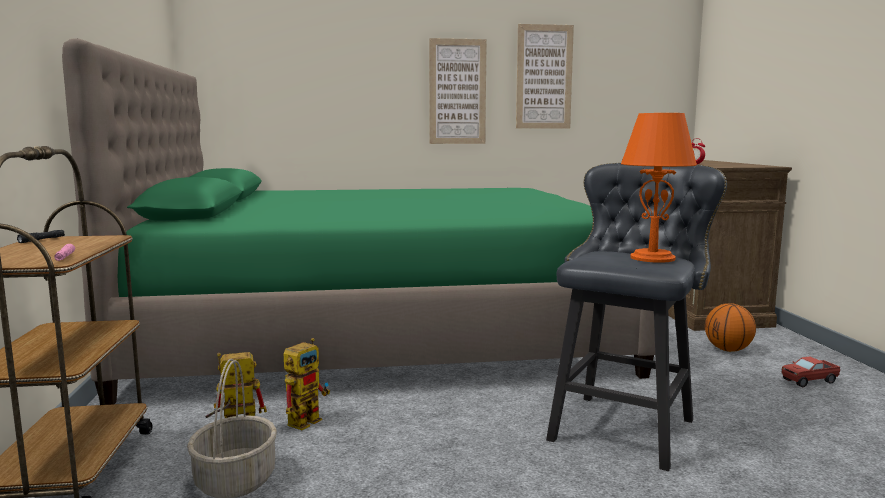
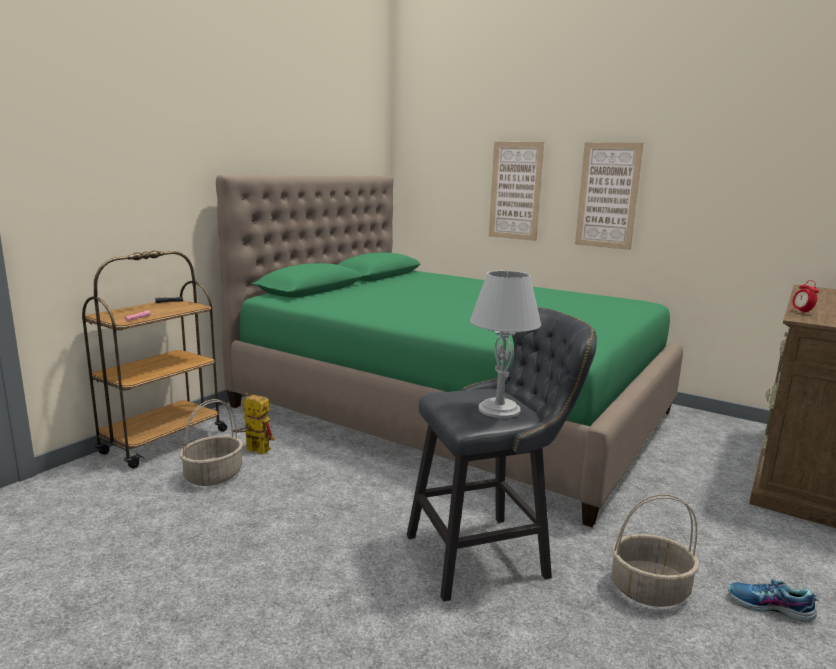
camera: 40 degrees right, 5 degrees up
toy robot [284,338,330,430] -> none
picture [516,24,574,129] -> picture moved to [489,142,544,241]
orange table lamp [621,113,697,263] -> grey table lamp [470,271,541,418]
basketball [705,303,756,352] -> none
toy truck [782,356,840,387] -> shoe [728,579,819,622]
none -> basket [612,494,700,607]

